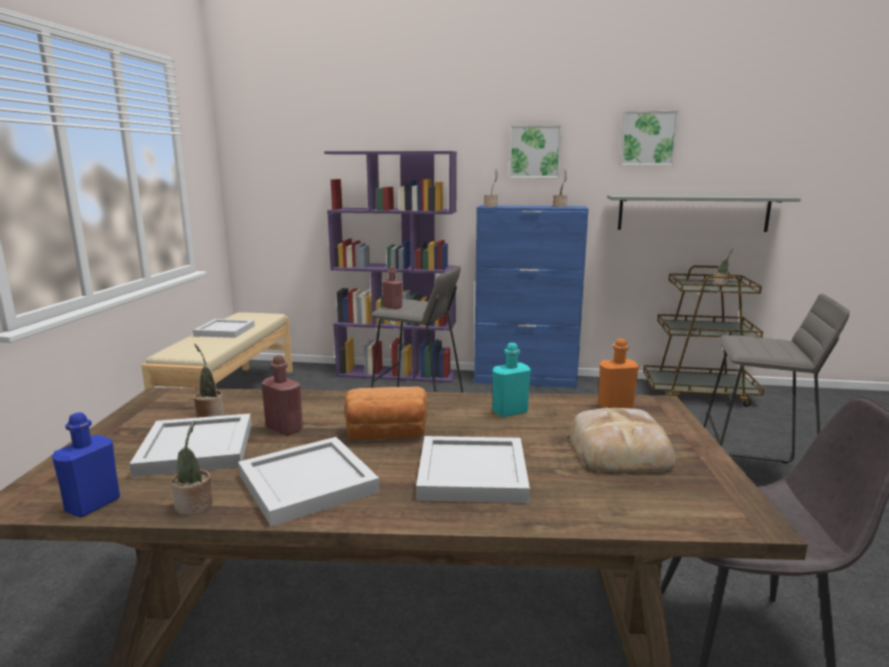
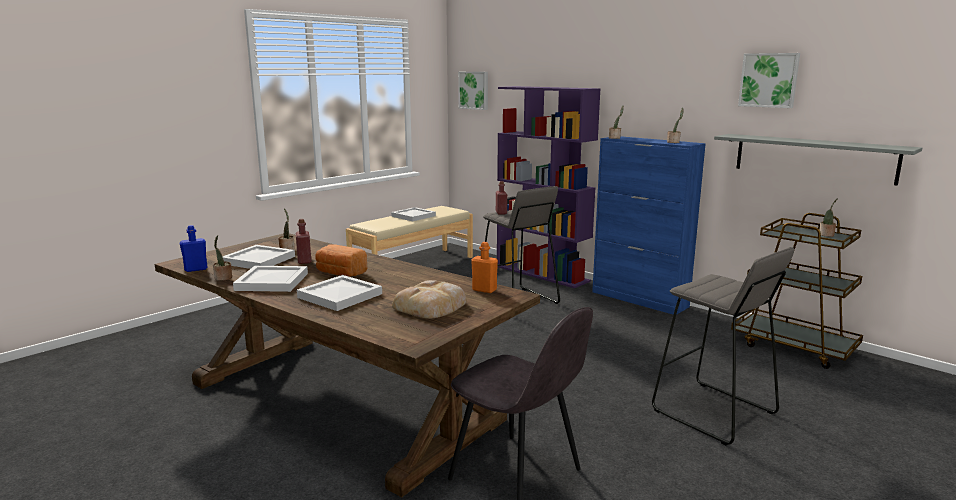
camera: 35 degrees right, 0 degrees up
turquoise bottle [492,343,531,417] -> none
picture [509,125,562,178] -> picture moved to [458,72,488,110]

